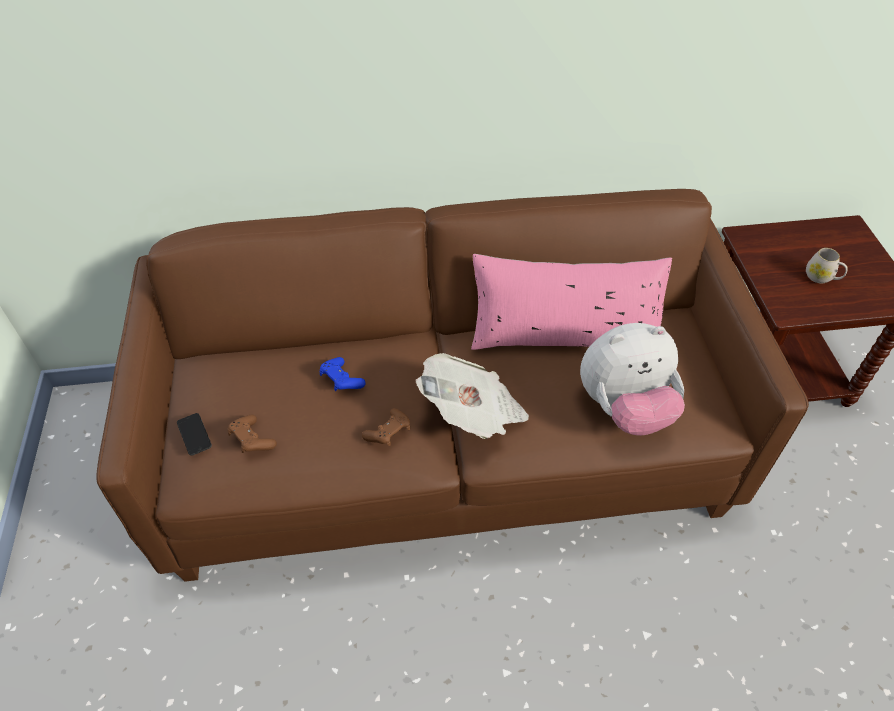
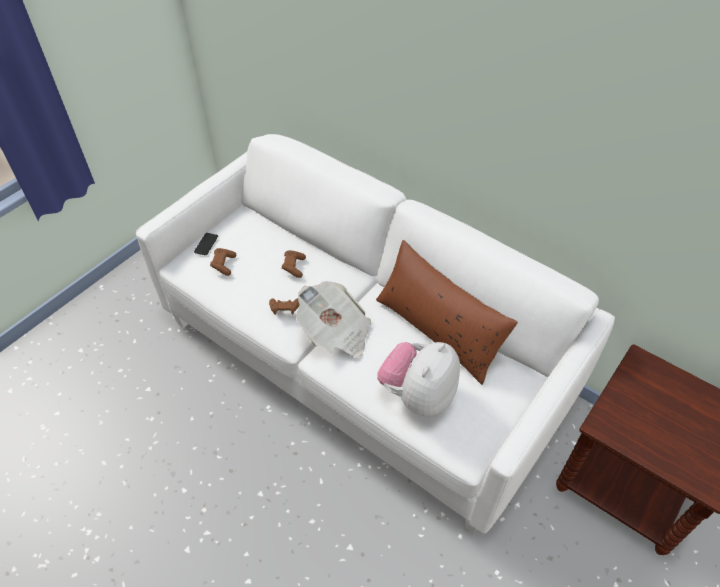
camera: 45 degrees right, 0 degrees up
brown sofa [97,189,809,582] -> white sofa [136,134,615,534]
blue game controller [320,357,366,391] -> brown game controller [282,250,306,278]
pink pillow [471,254,672,350] -> brown pillow [376,240,518,385]
plush toy [580,323,685,436] -> plush toy turned 90 degrees clockwise [377,342,460,416]
white mug [806,248,848,283] -> none

